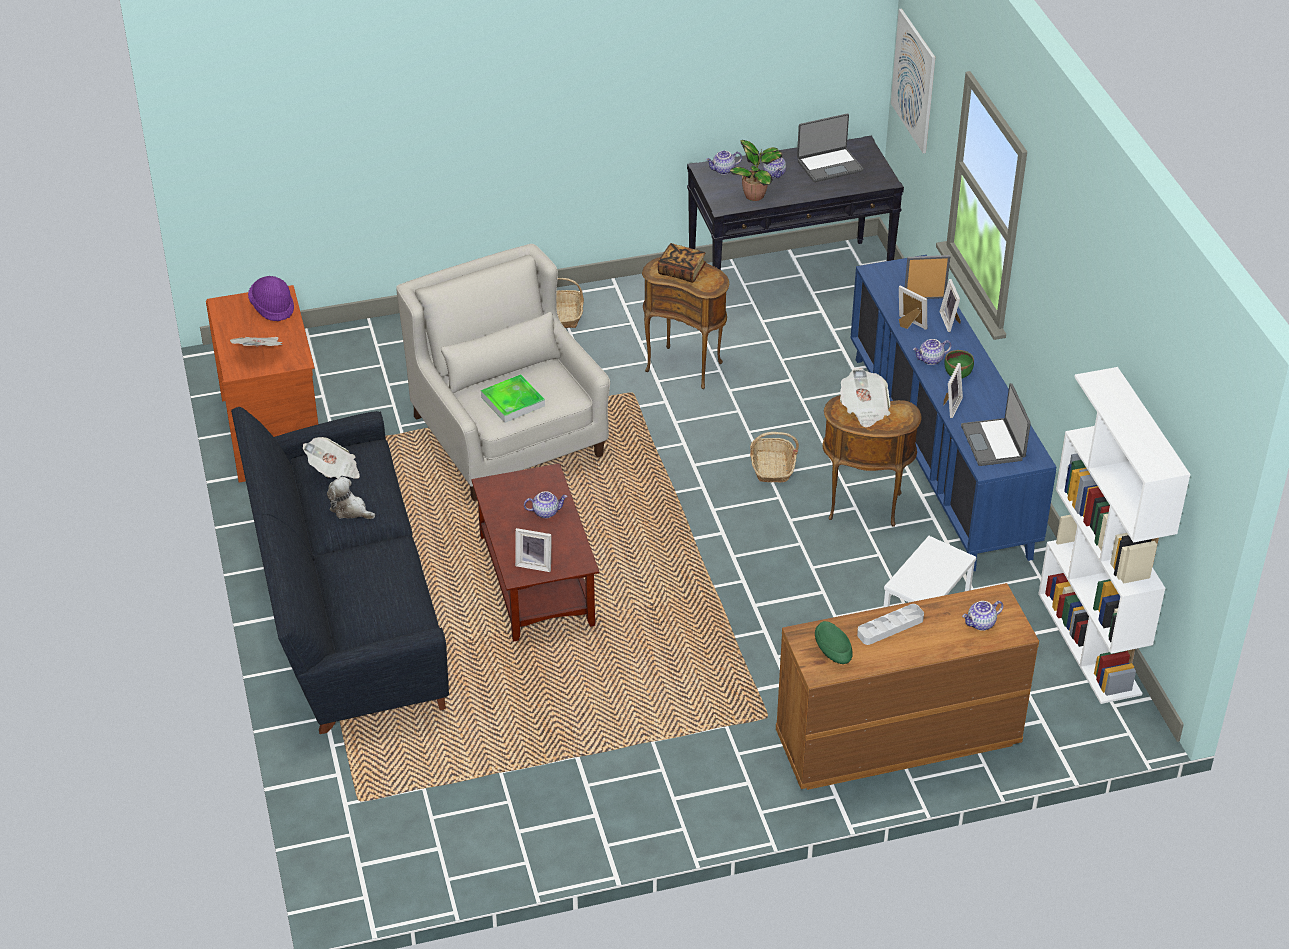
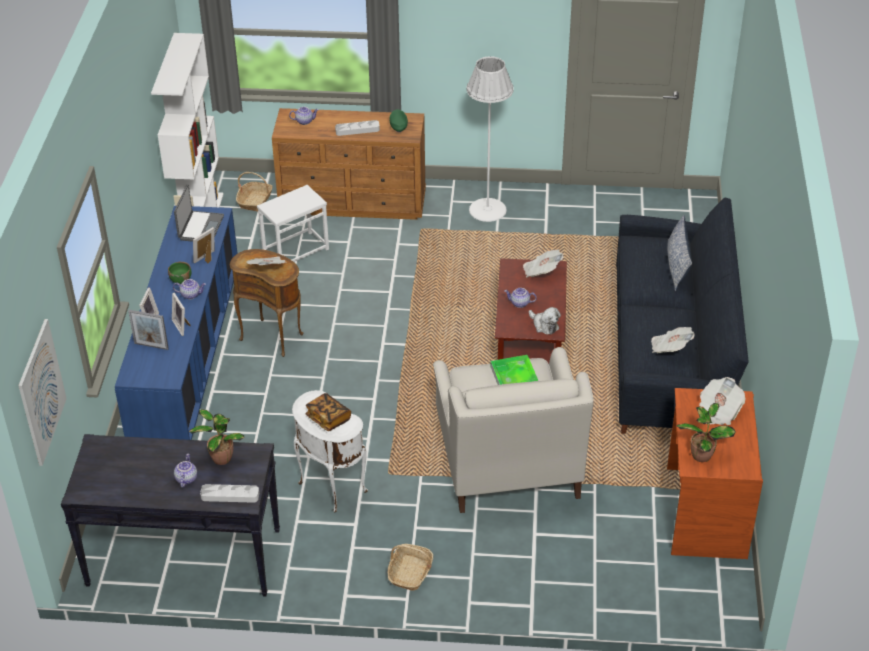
camera: 160 degrees left, 0 degrees up
purple hat [248,276,294,321] -> potted plant [676,403,736,462]
plush toy [327,477,375,519] -> plush toy moved to [529,307,561,335]
picture frame [515,528,552,572] -> newspaper [523,249,563,278]
brown side table [642,257,729,389] -> white side table [292,390,368,512]
teapot [706,151,742,175] -> grey tray [200,484,259,503]
basket [750,432,799,483] -> basket moved to [236,172,273,212]
laptop [797,113,863,182] -> none
none -> white floor lamp [466,56,514,222]
none -> pillow [667,215,692,291]

